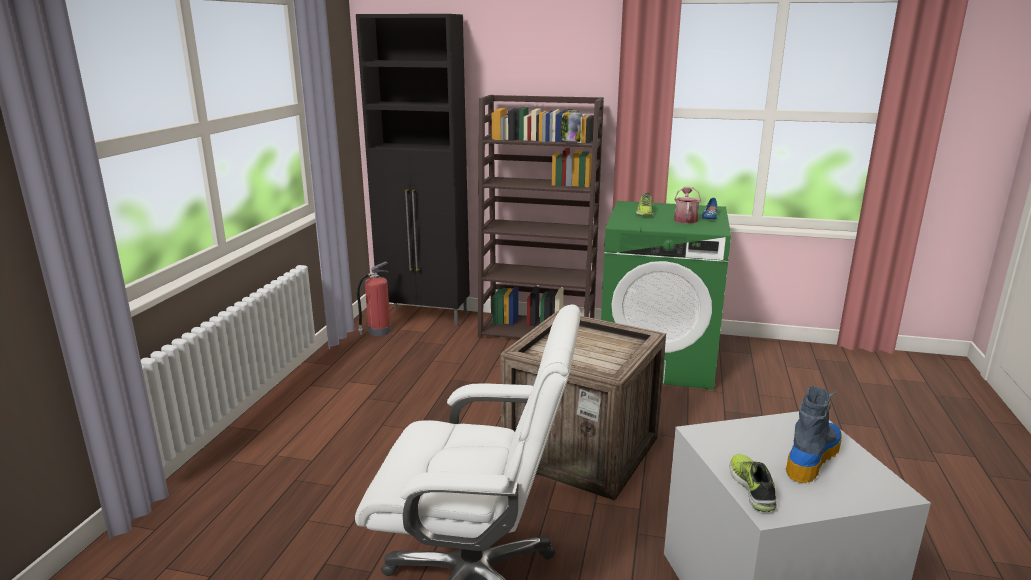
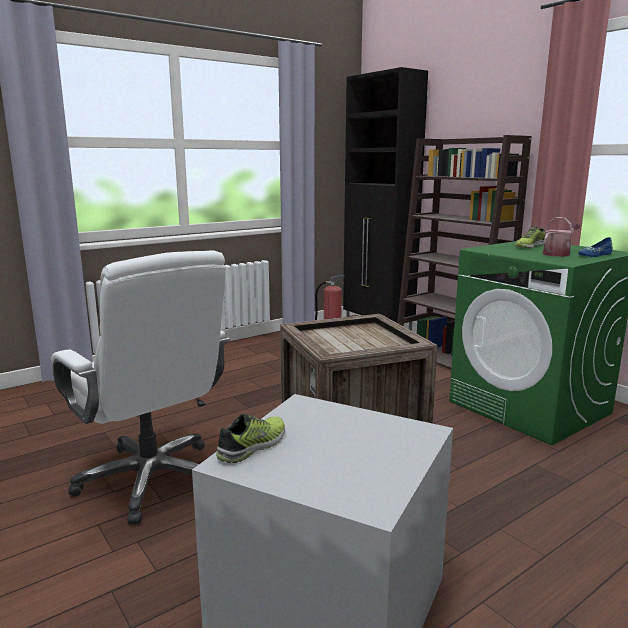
camera: 40 degrees right, 5 degrees down
jar [560,110,583,142] -> none
boot [786,386,842,483] -> none

